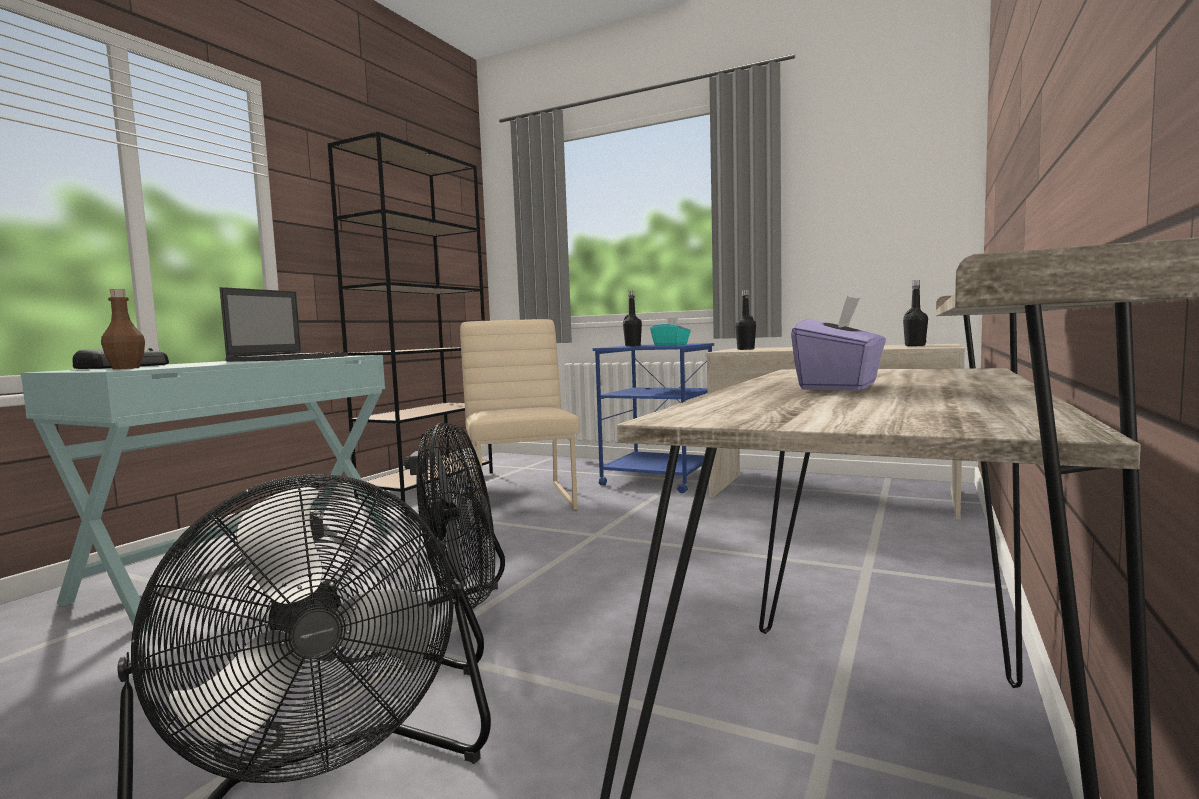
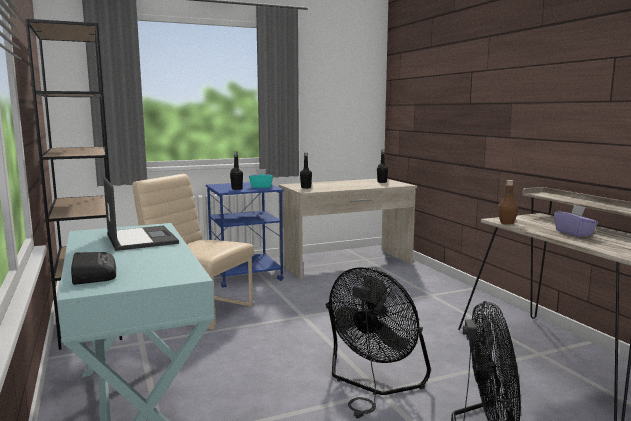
camera: 50 degrees left, 5 degrees up
brown bottle [101,289,145,369] -> brown bottle moved to [498,180,518,225]

